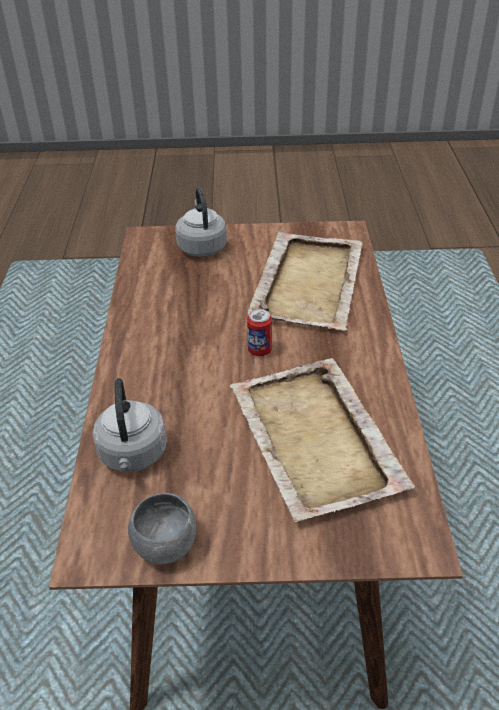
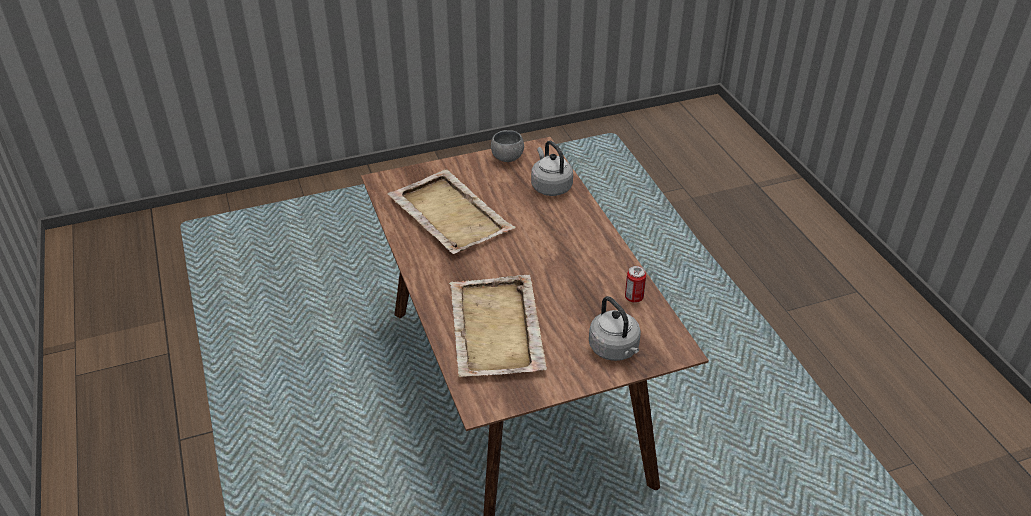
camera: 160 degrees right, 0 degrees up
can [247,309,272,356] -> can moved to [625,266,646,303]

